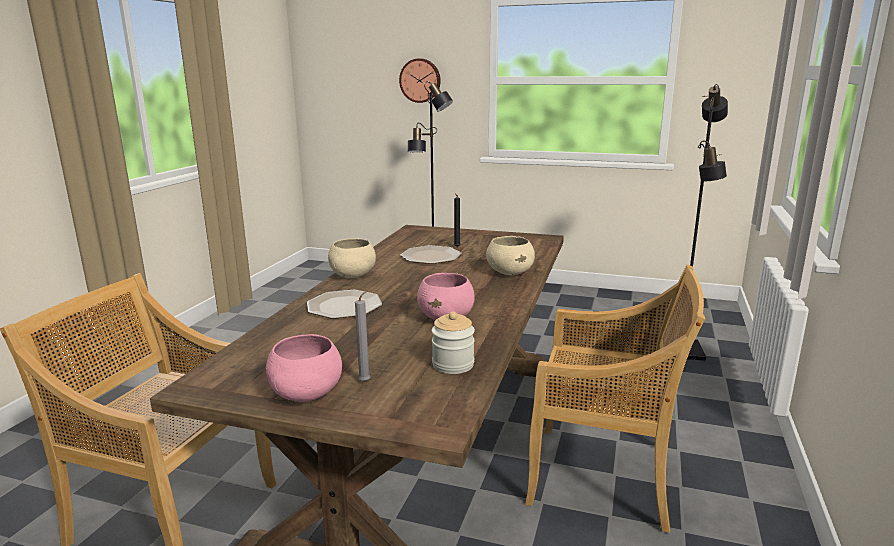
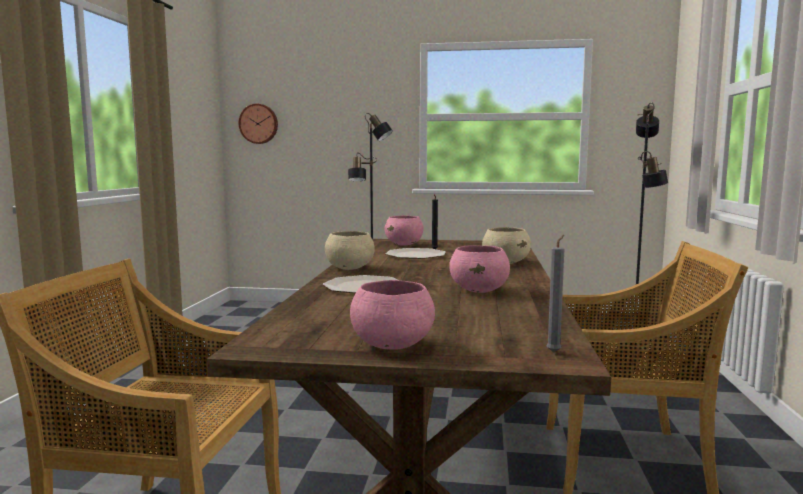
camera: 10 degrees left, 10 degrees down
grey candle [355,290,370,382] -> grey candle moved to [547,235,564,353]
wall clock [399,58,441,103] -> wall clock moved to [239,104,278,144]
jar [431,311,475,374] -> none
none -> pink bowl [384,215,424,246]

